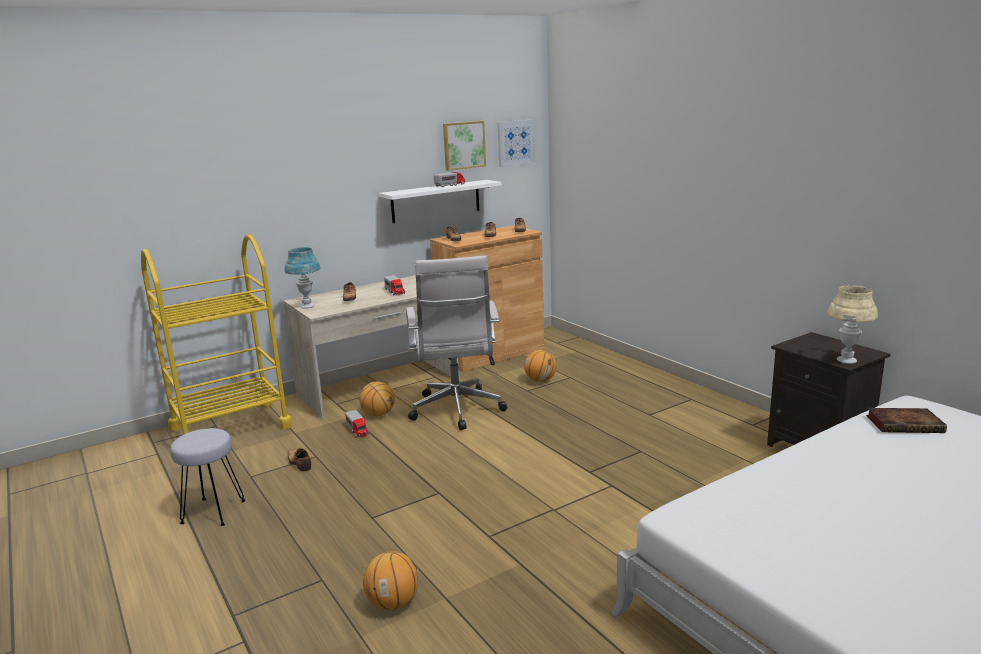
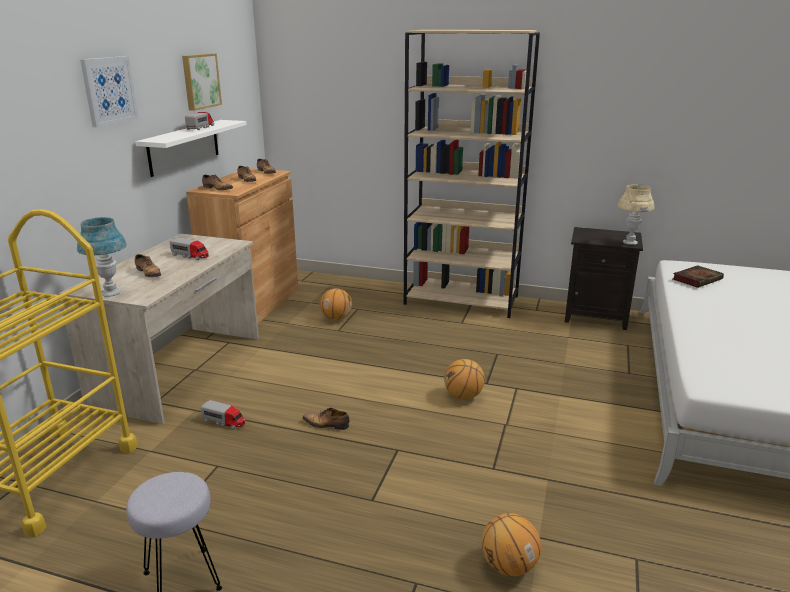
camera: 40 degrees left, 5 degrees up
shoe [288,448,311,471] -> shoe moved to [303,407,349,430]
basketball [359,381,395,417] -> basketball moved to [444,359,485,399]
white office chair [406,256,507,430] -> none
picture [498,119,536,167] -> picture moved to [80,56,138,127]
none -> beige bookcase [404,30,540,318]

